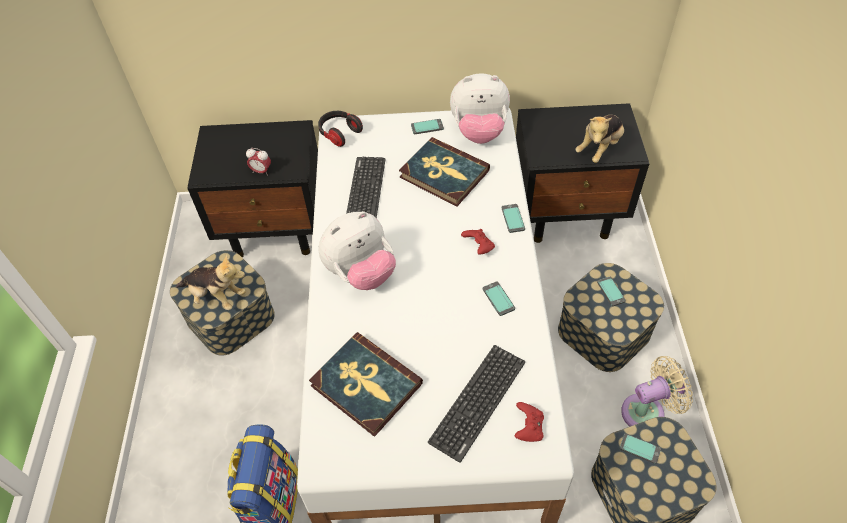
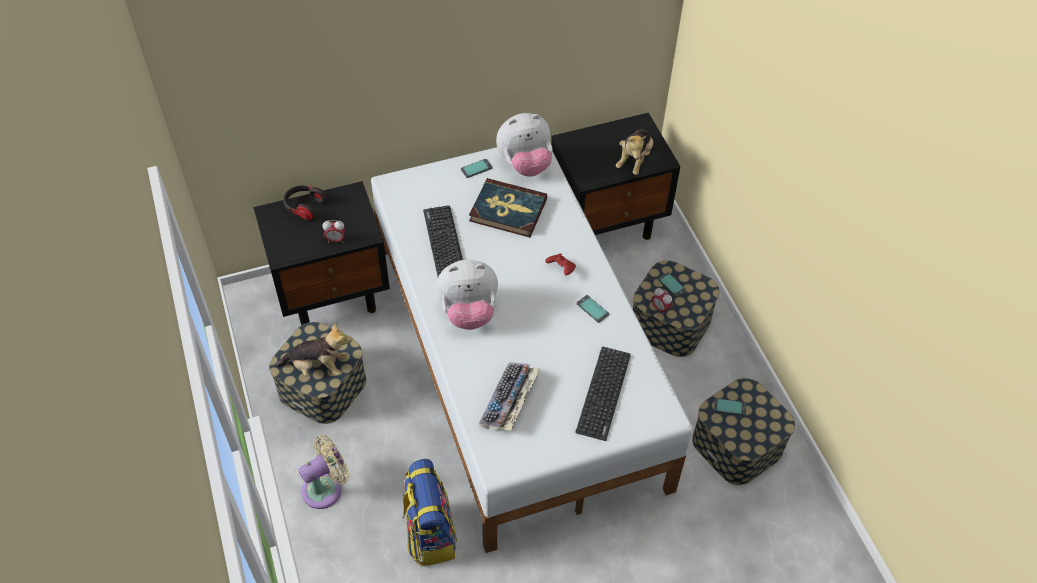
camera: 20 degrees left, 0 degrees up
book [309,332,423,437] -> keyboard [478,362,540,431]
headphones [318,111,363,147] -> headphones moved to [283,185,327,220]
plush toy [318,211,396,290] -> plush toy turned 45 degrees clockwise [436,260,498,330]
phone [502,204,525,233] -> none
red game controller [514,402,544,442] -> none
beige fan [621,356,693,427] -> beige fan moved to [299,435,349,509]
none -> alarm clock [652,288,672,315]

